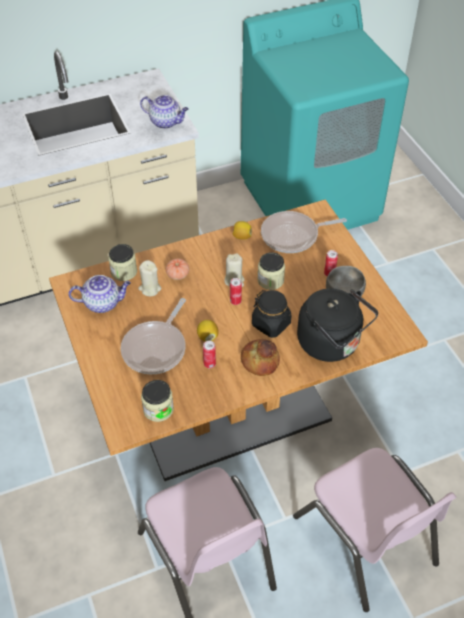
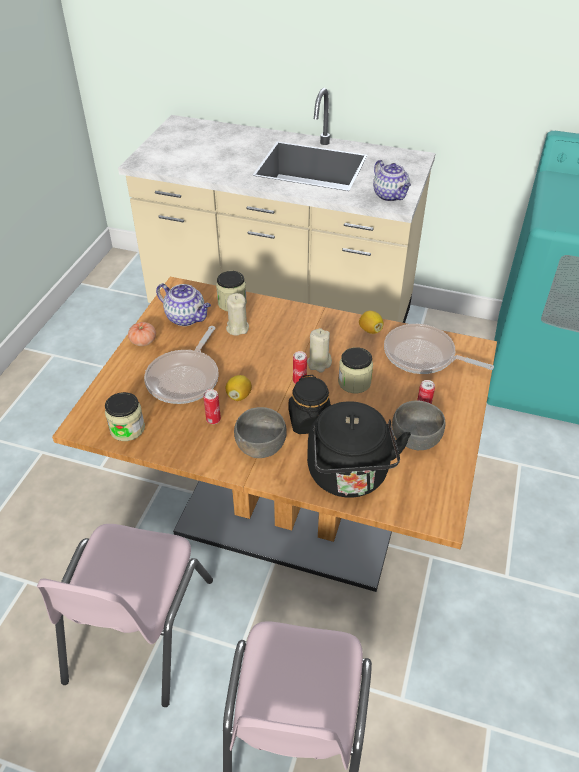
camera: 40 degrees right, 5 degrees down
frying pan [121,298,186,374] -> frying pan turned 45 degrees counterclockwise [144,326,219,404]
tomato [166,258,189,280] -> tomato moved to [128,322,156,346]
bread [241,339,280,376] -> grey bowl [234,407,287,458]

